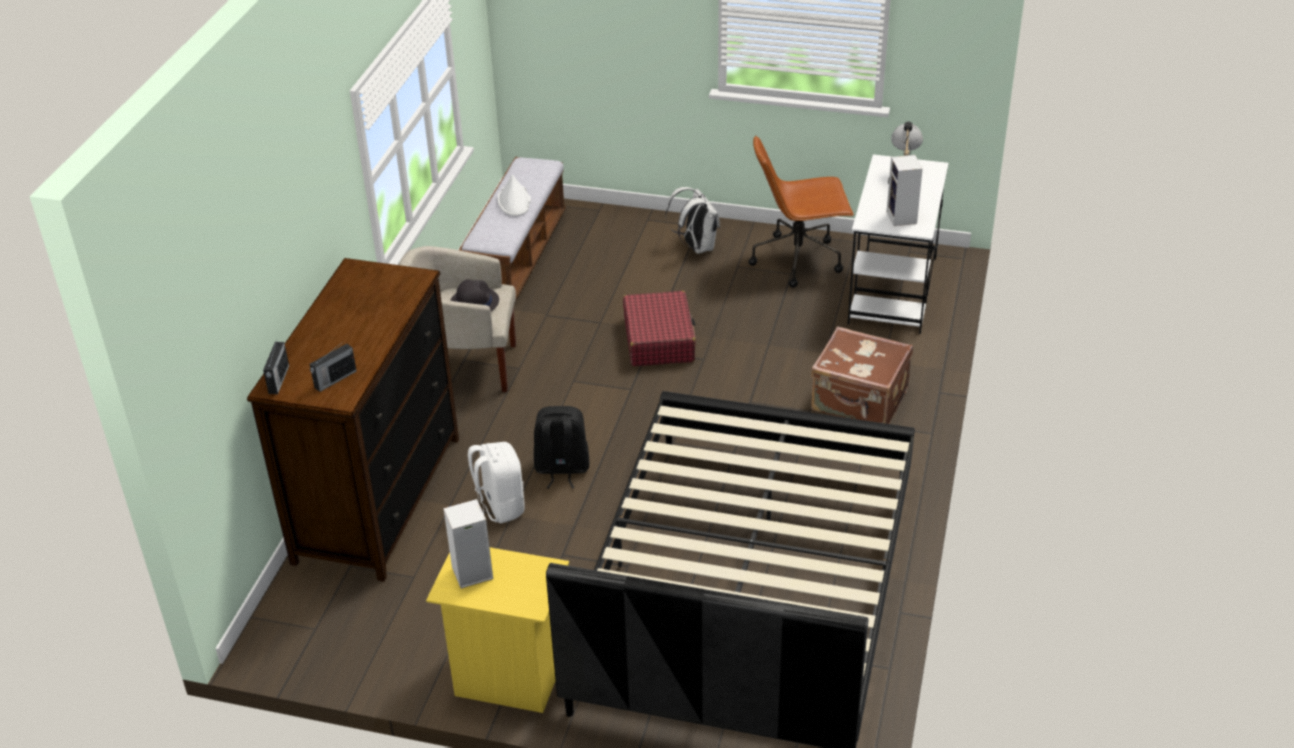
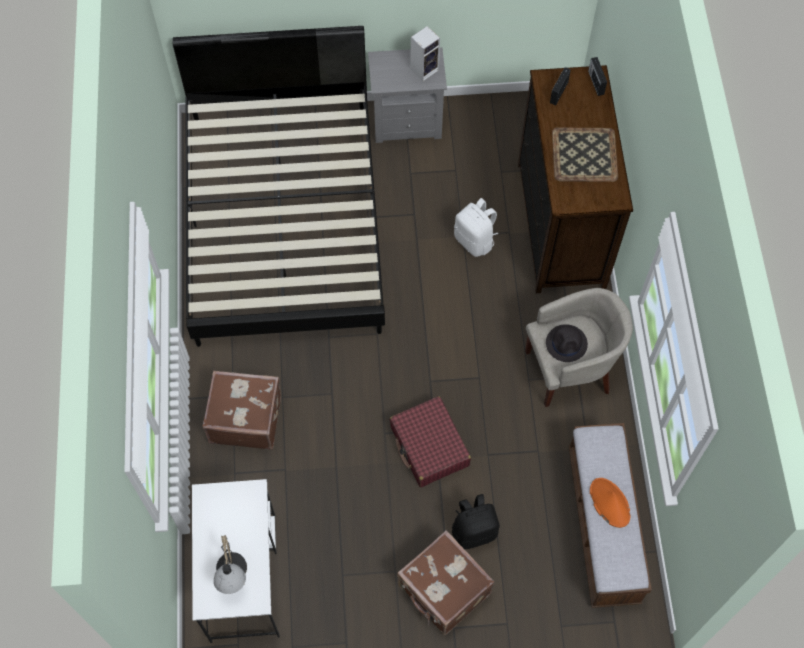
camera: 160 degrees right, 25 degrees up
yellow nightstand [426,547,569,713] -> grey nightstand [368,47,447,143]
white hat [497,175,531,216] -> orange hat [590,478,631,528]
black backpack [534,406,590,489] -> black backpack moved to [452,494,500,549]
white backpack [666,187,720,254] -> brown suitcase [397,530,494,635]
brown office chair [749,135,854,288] -> none
speaker [887,155,922,226] -> none
none -> tray [552,128,618,182]

